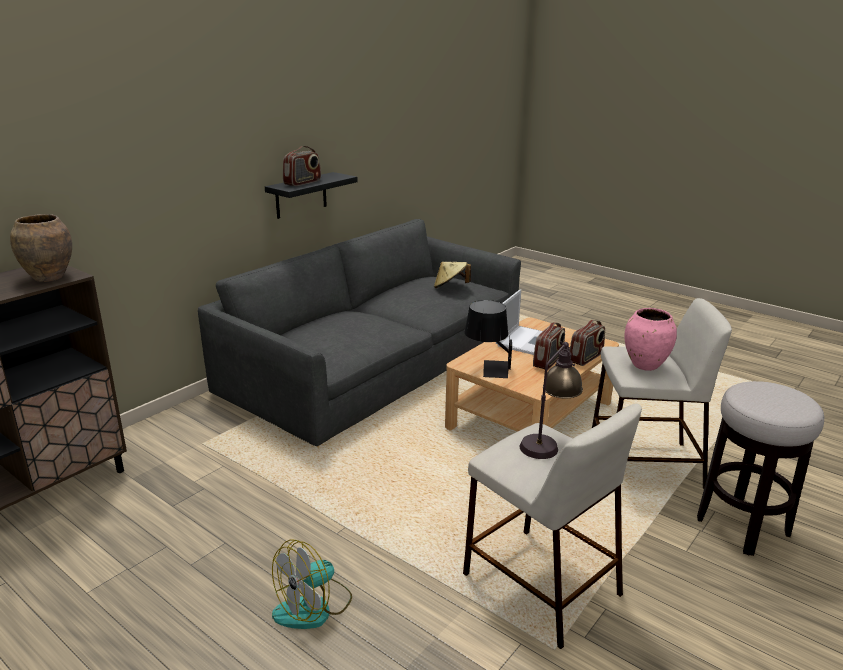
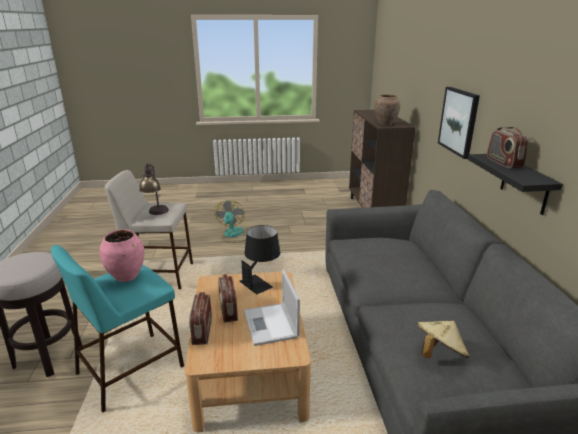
camera: 135 degrees right, 0 degrees up
beige stool [592,298,732,489] -> turquoise stool [51,245,184,413]
none -> picture [438,87,480,159]

